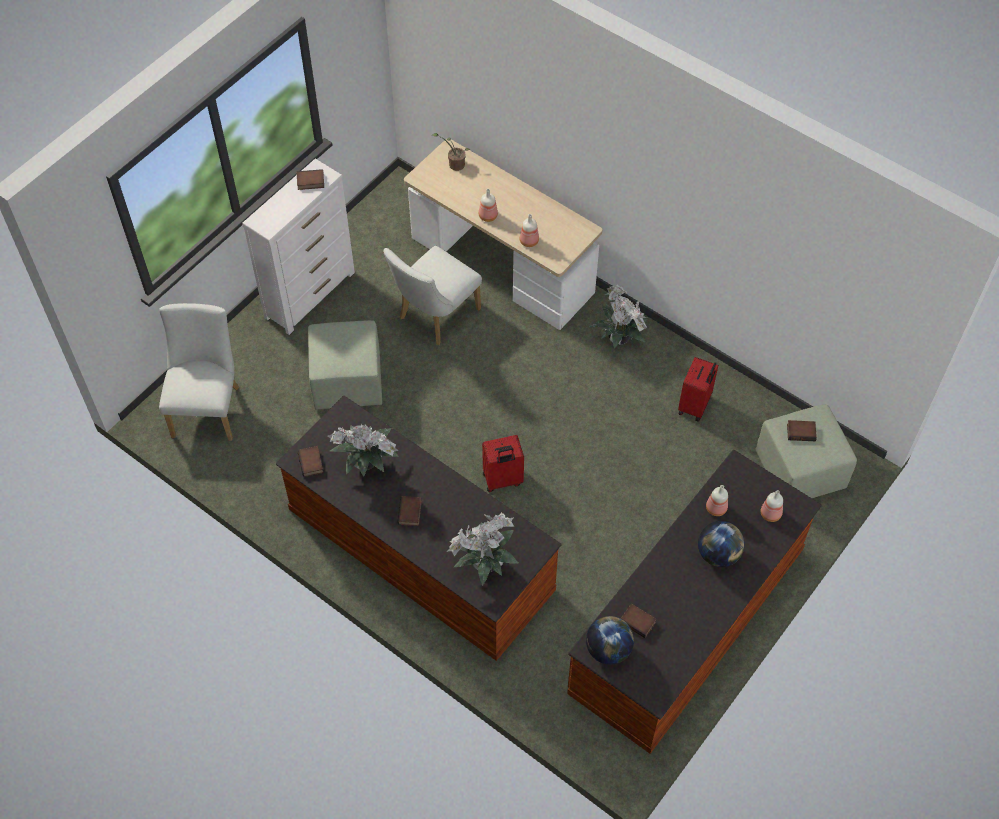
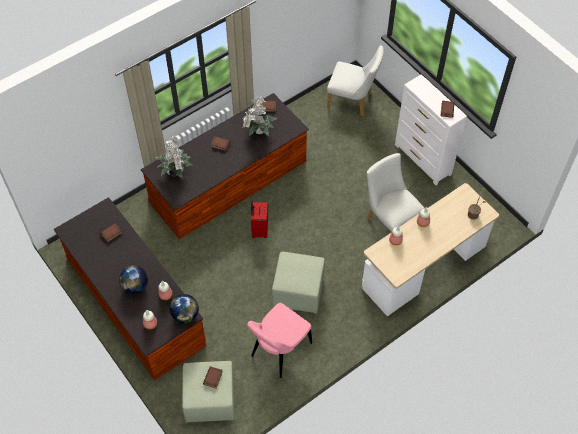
camera: 105 degrees right, 0 degrees up
green ottoman [308,320,382,410] -> green ottoman moved to [272,252,325,313]
globe [586,616,634,665] -> globe moved to [170,294,199,323]
potted plant [589,285,648,349] -> none
red suitcase [678,357,718,422] -> pink chair [247,303,312,378]

